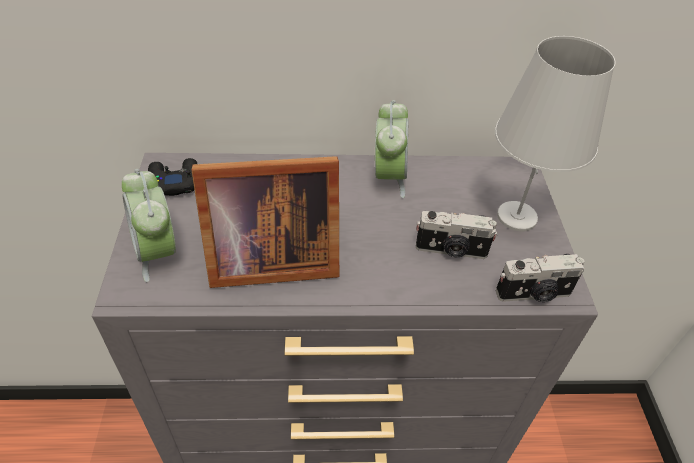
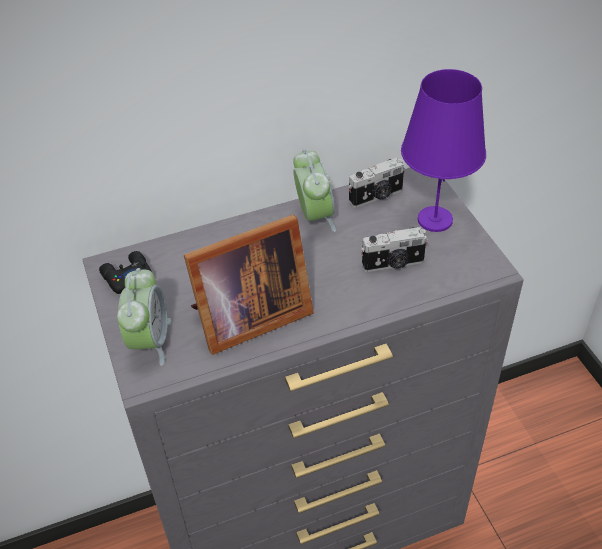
camera: 15 degrees left, 0 degrees up
alarm clock [122,169,176,282] -> alarm clock turned 135 degrees counterclockwise [117,268,171,366]
white table lamp [495,36,615,231] -> purple table lamp [401,69,486,232]
camera [496,254,585,302] -> camera moved to [348,158,405,208]

